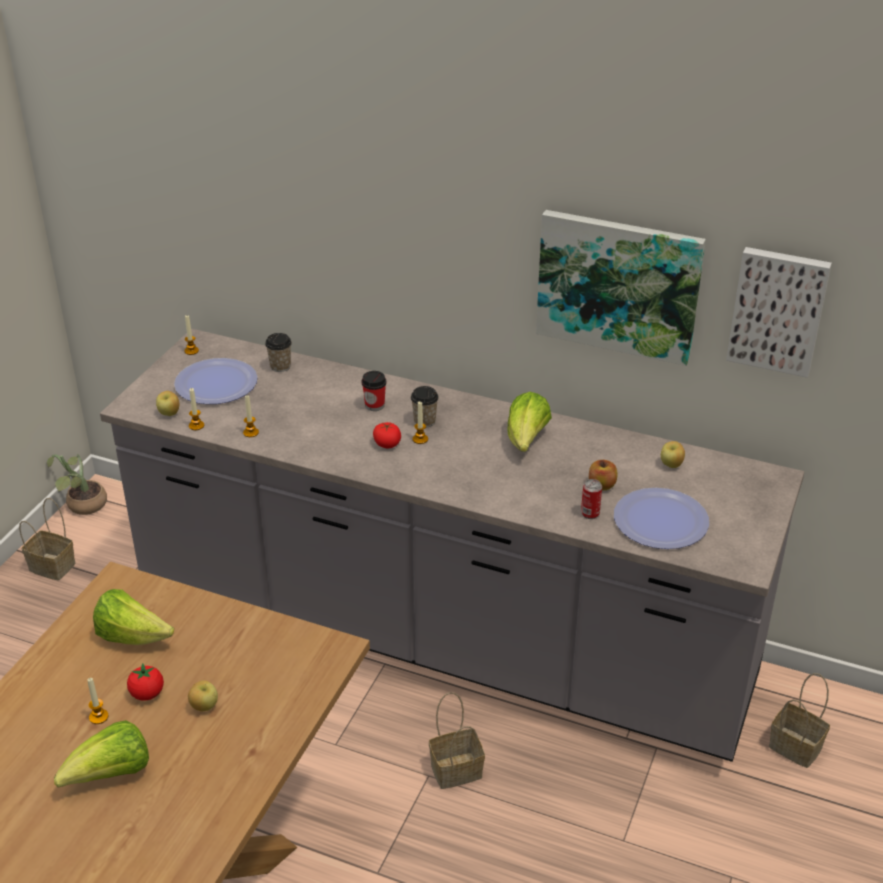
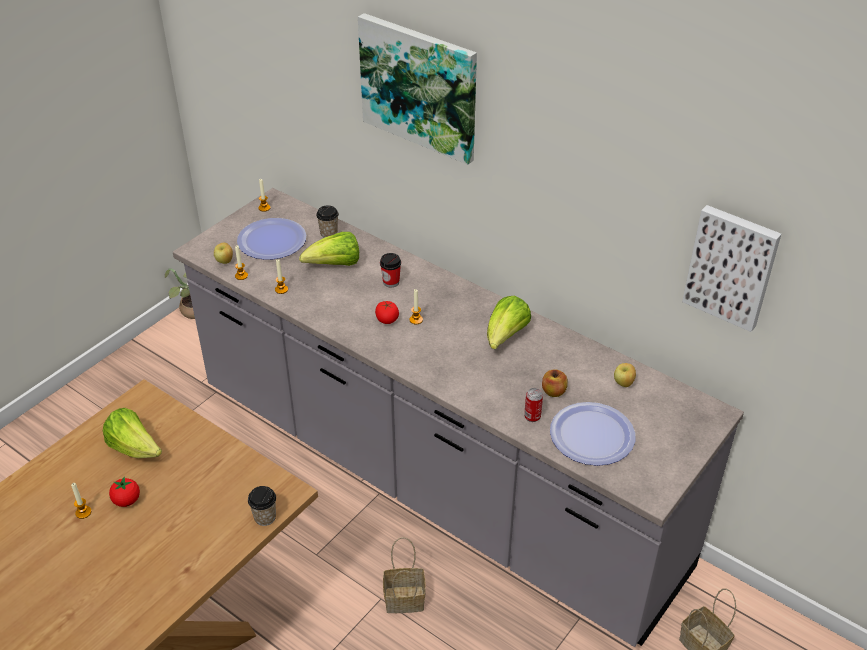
camera: 15 degrees right, 5 degrees up
basket [19,498,76,580] -> none
lettuce [54,720,149,788] -> lettuce moved to [299,232,359,266]
apple [188,680,218,711] -> none
cup [411,386,439,427] -> cup moved to [248,486,276,526]
picture [536,210,706,366] -> picture moved to [358,13,477,165]

